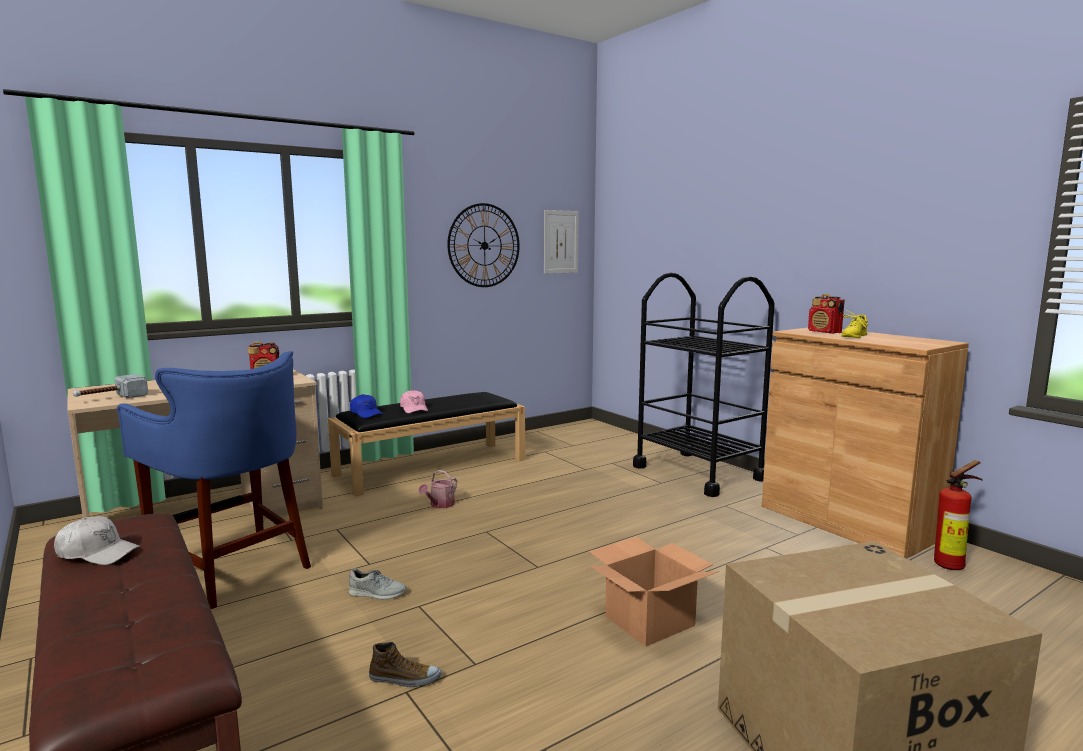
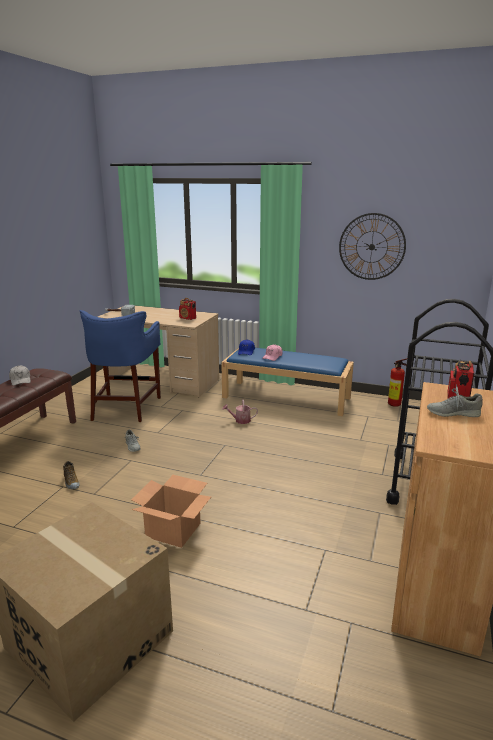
camera: 55 degrees right, 10 degrees up
black bench [328,392,525,497] -> blue bench [221,348,354,416]
picture [544,210,579,274] -> none
yellow shoe [841,310,868,338] -> grey shoe [427,384,483,417]
fire extinguisher [934,460,983,570] -> fire extinguisher moved to [388,358,407,407]

